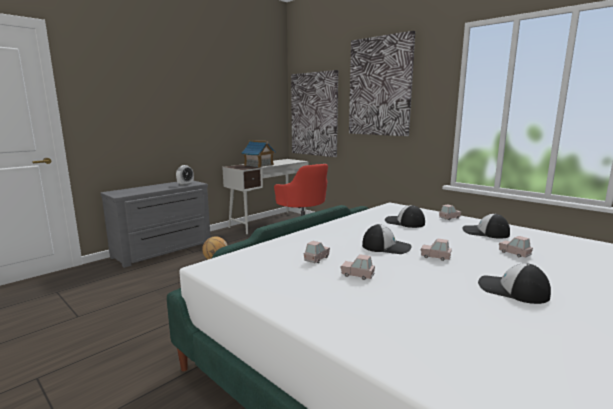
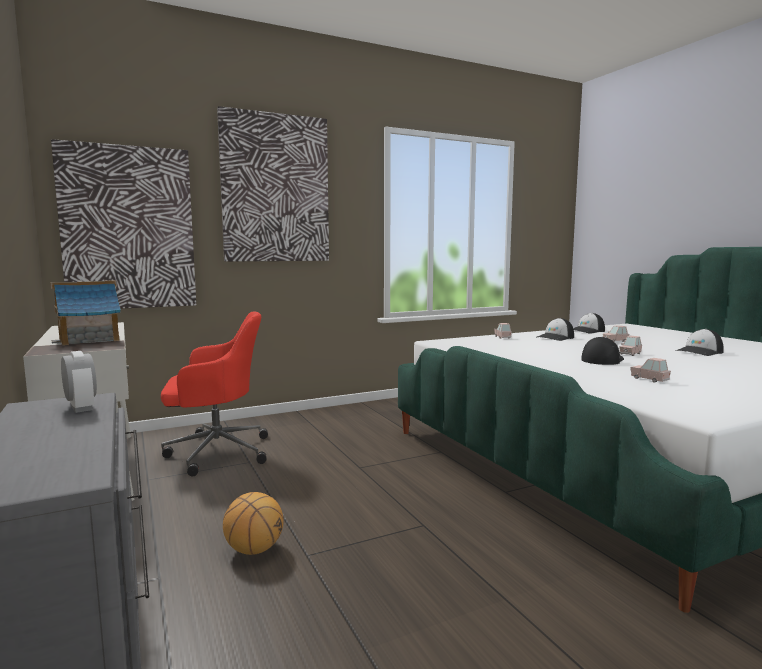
camera: 70 degrees left, 5 degrees down
pink toy car [341,254,375,280] -> none
cap [385,205,425,228] -> cap moved to [573,313,605,334]

